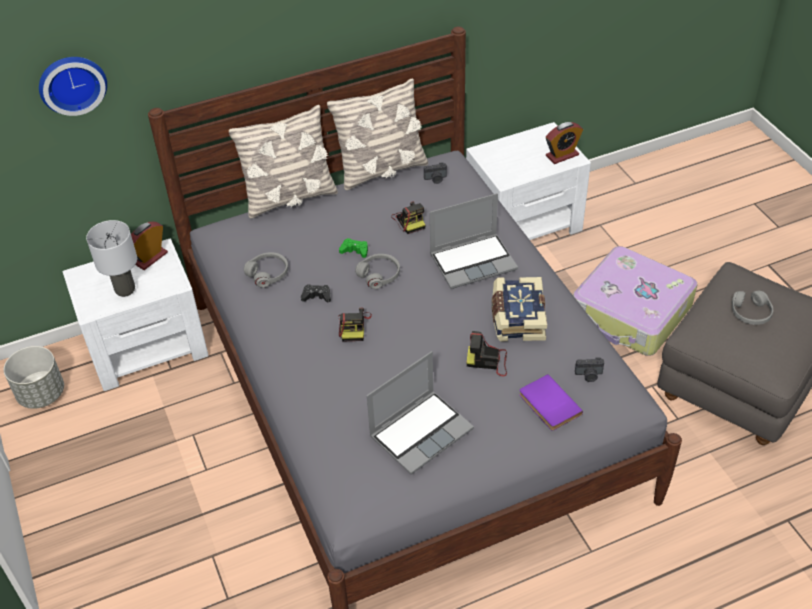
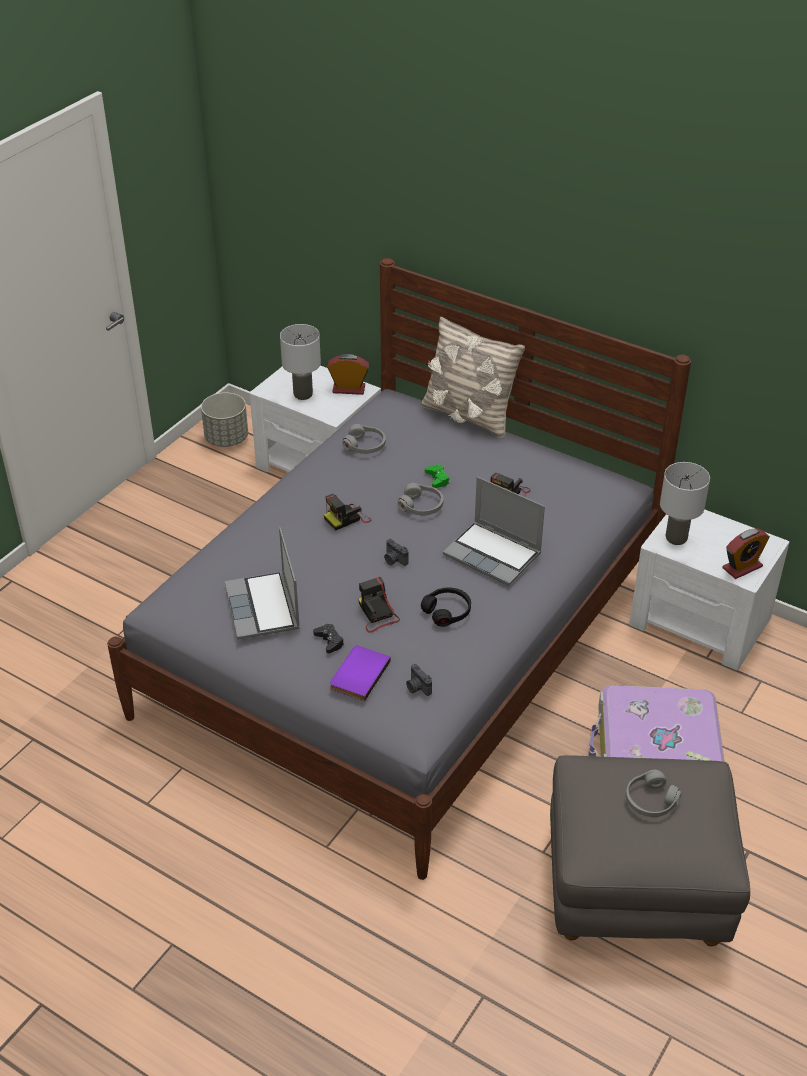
camera: 55 degrees right, 5 degrees down
wall clock [39,57,107,116] -> none
black game controller [301,285,331,302] -> black game controller moved to [313,624,344,654]
beige pillow [327,79,428,190] -> none
laptop [367,351,474,475] -> laptop turned 60 degrees clockwise [225,527,300,639]
camera [424,162,447,184] -> camera moved to [384,539,408,566]
book [492,277,547,341] -> black headphones [421,587,471,627]
alarm clock [546,122,583,164] -> alarm clock turned 60 degrees counterclockwise [723,528,770,579]
none -> white table lamp [660,462,710,545]

